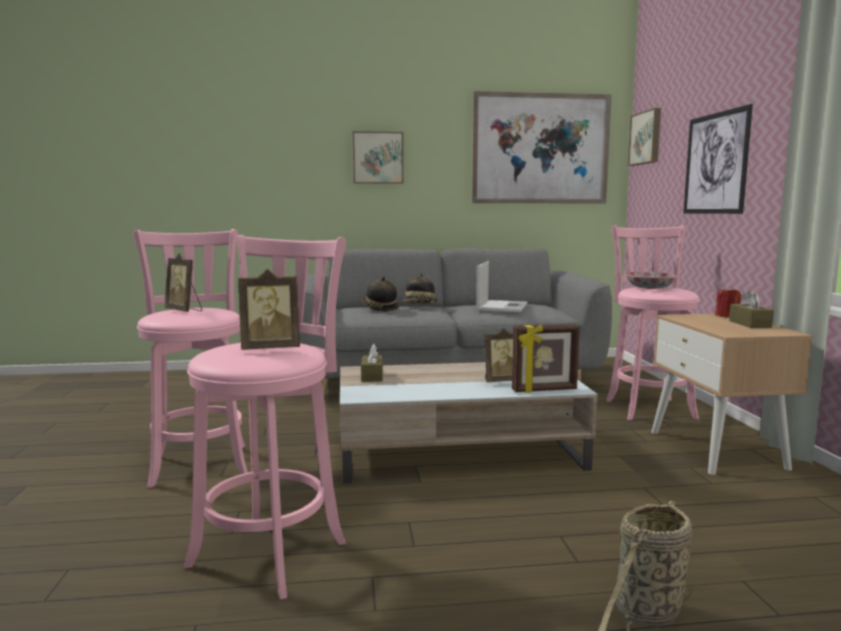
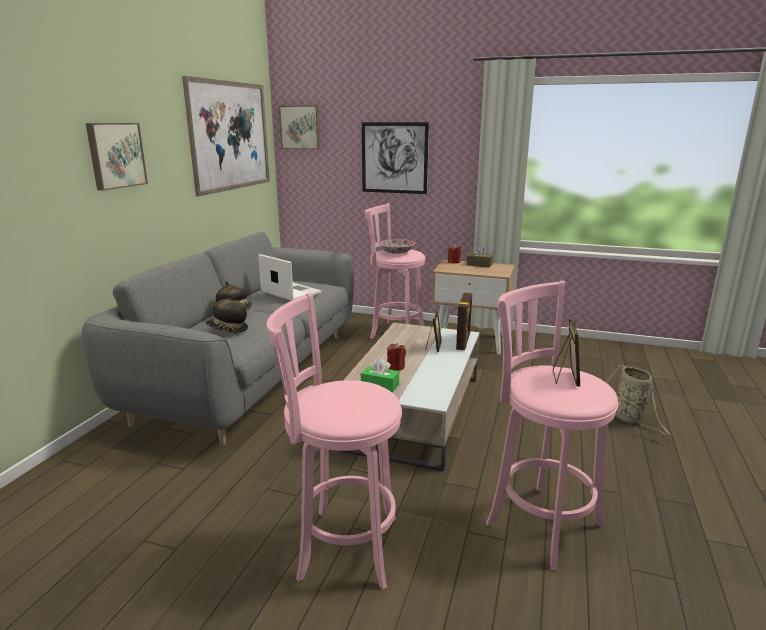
camera: 65 degrees left, 10 degrees up
picture frame [164,253,202,312] -> none
brown tissue box [361,344,383,382] -> green tissue box [361,358,399,393]
none -> red candle [387,343,406,371]

